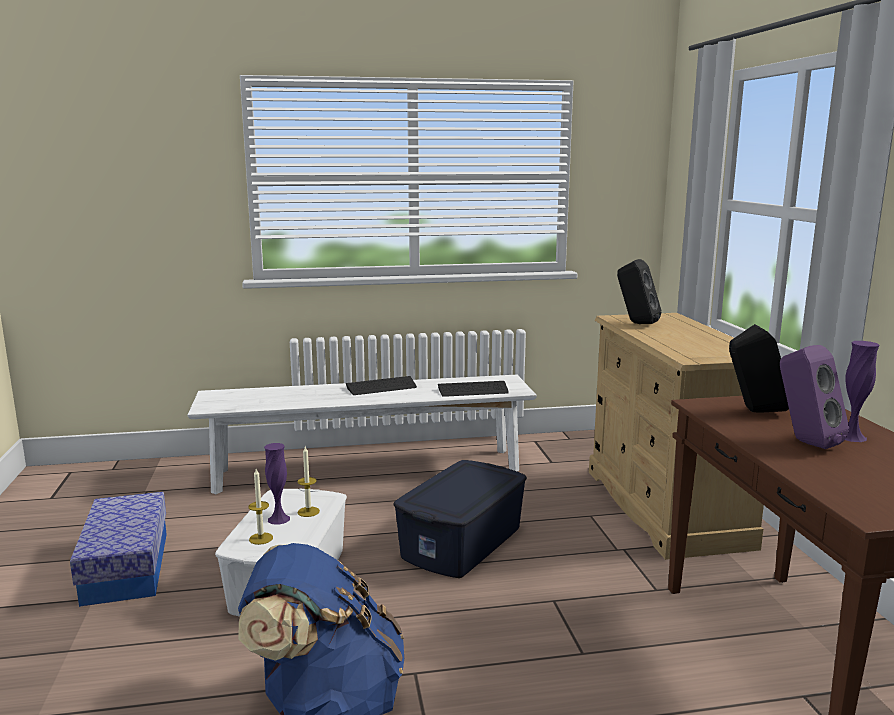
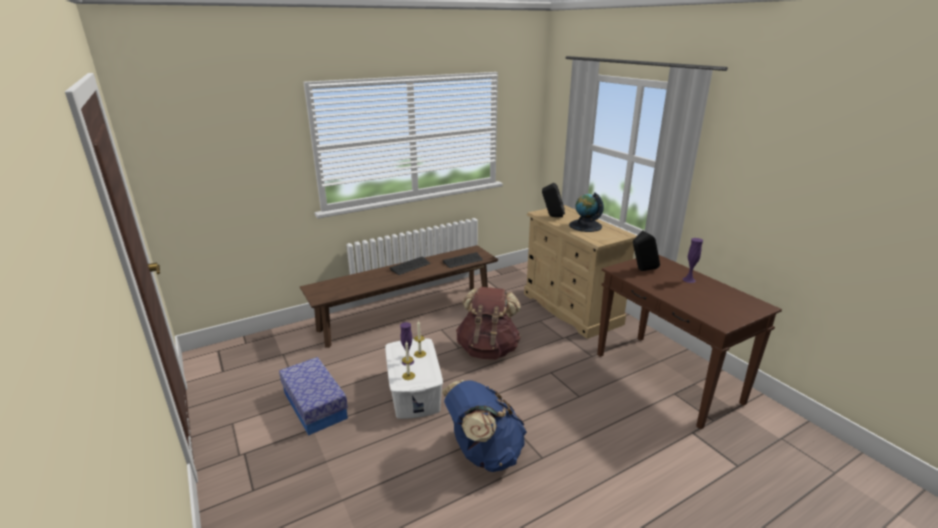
camera: 20 degrees left, 10 degrees up
white bench [188,375,537,494] -> brown bench [300,245,498,348]
blue storage box [393,460,527,578] -> brown backpack [456,287,521,360]
purple speaker [780,345,849,449] -> none
none -> globe [569,193,604,232]

